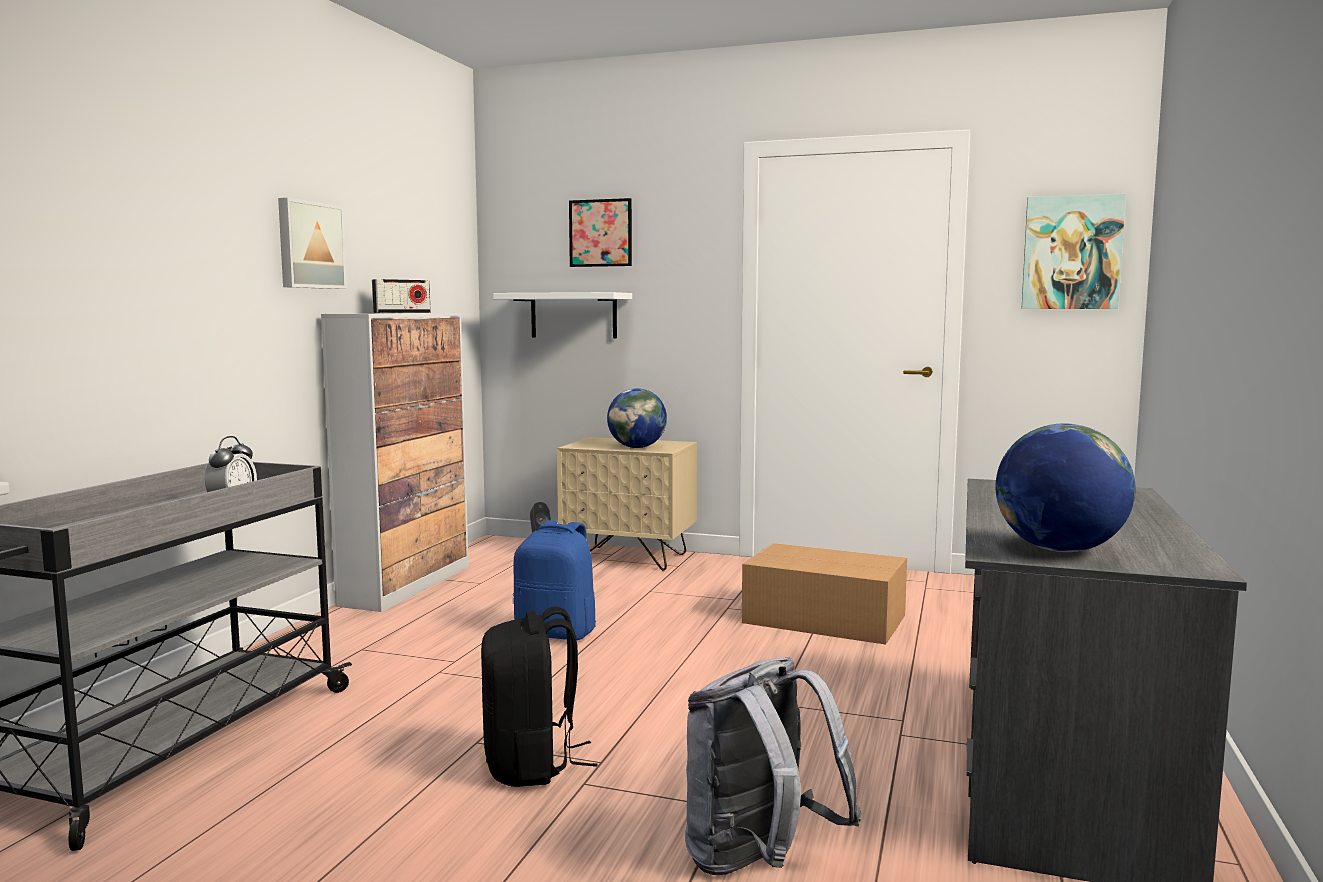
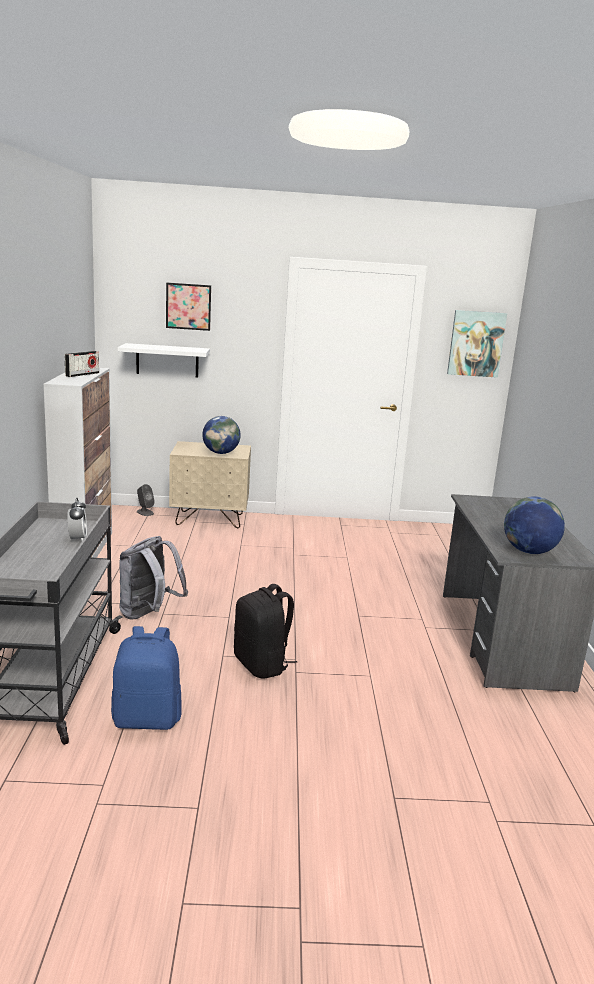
camera: 20 degrees left, 10 degrees up
picture [278,198,347,289] -> none
blue backpack [513,520,596,640] -> blue backpack moved to [111,626,182,730]
grey backpack [685,657,862,875] -> grey backpack moved to [119,536,188,620]
cardboard box [742,543,907,645] -> none

